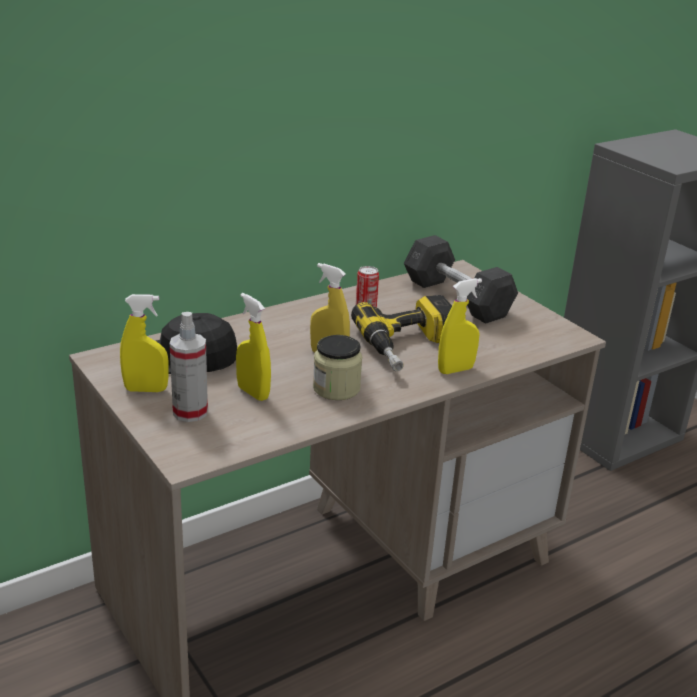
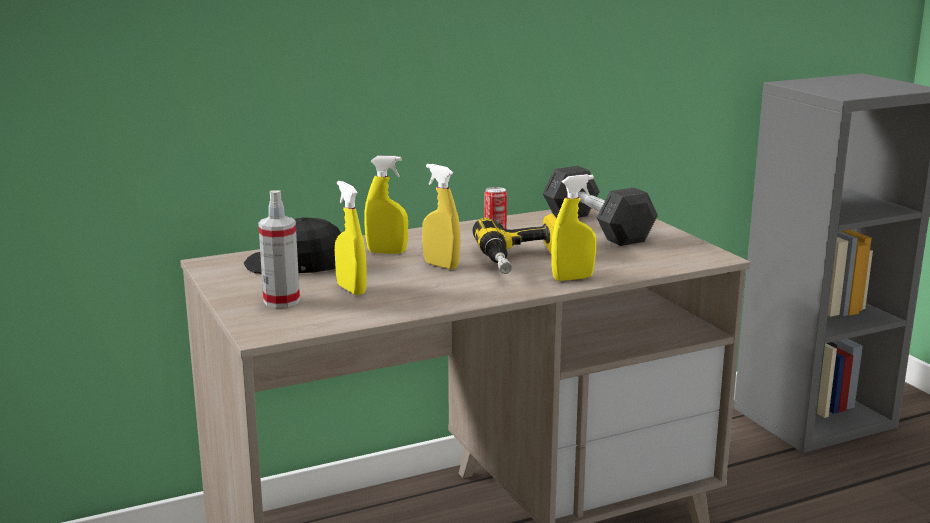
camera: 10 degrees right, 10 degrees down
yellow spray bottle [120,294,169,392] -> yellow spray bottle moved to [364,156,408,254]
jar [313,335,362,400] -> none

